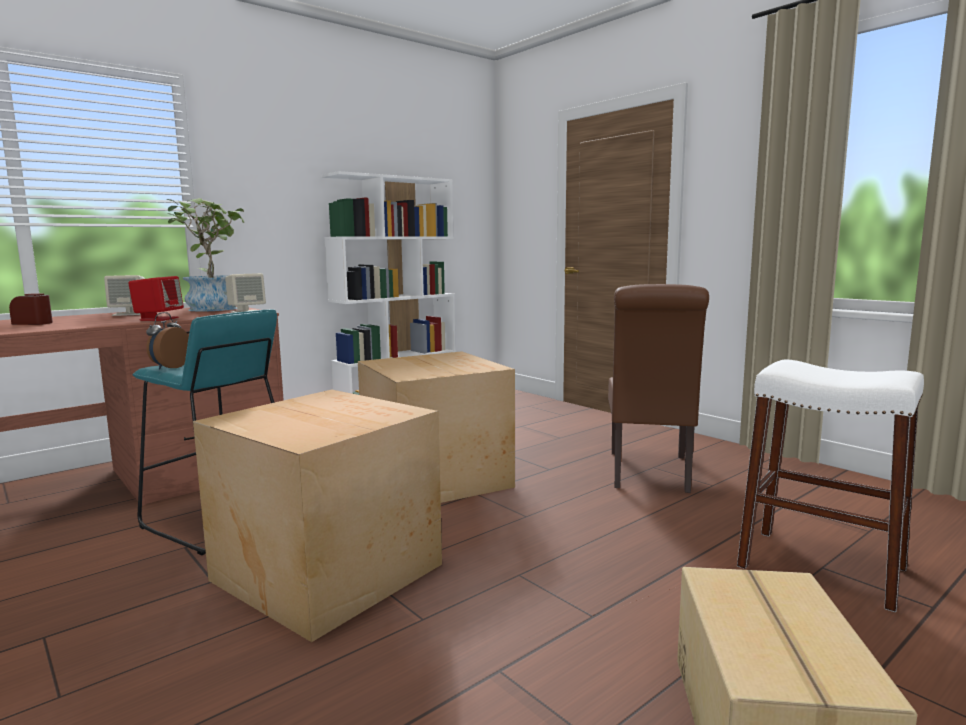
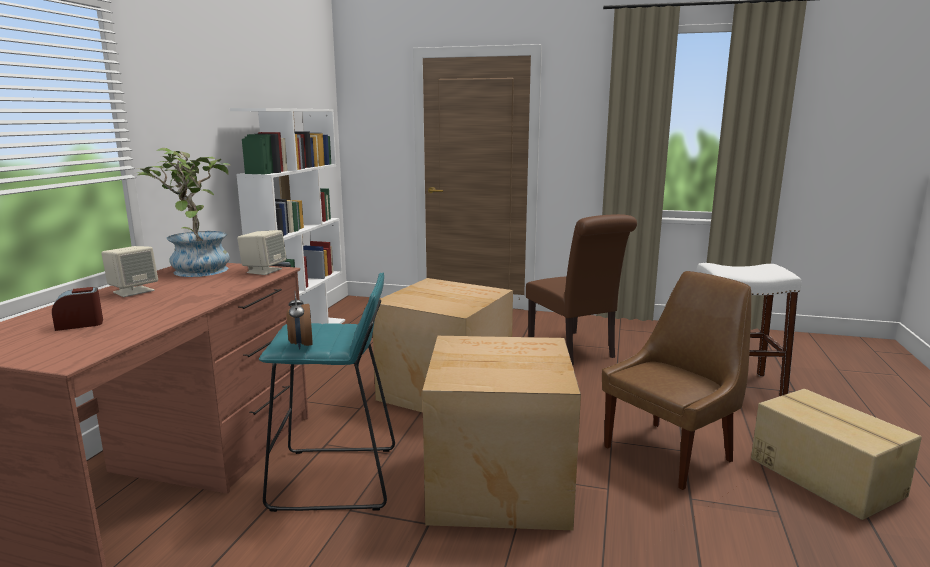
camera: 35 degrees left, 5 degrees up
red speaker [128,276,184,321] -> none
none -> brown chair [602,271,751,490]

